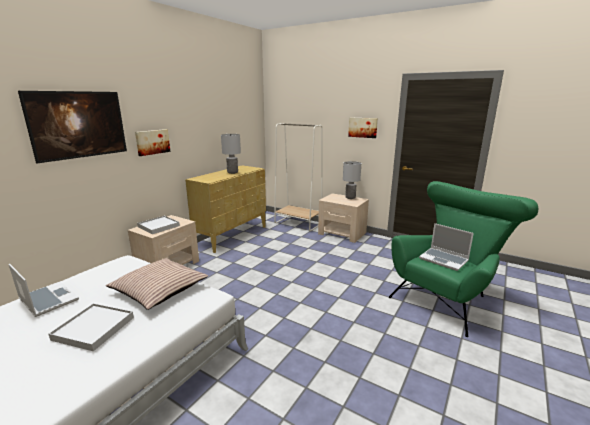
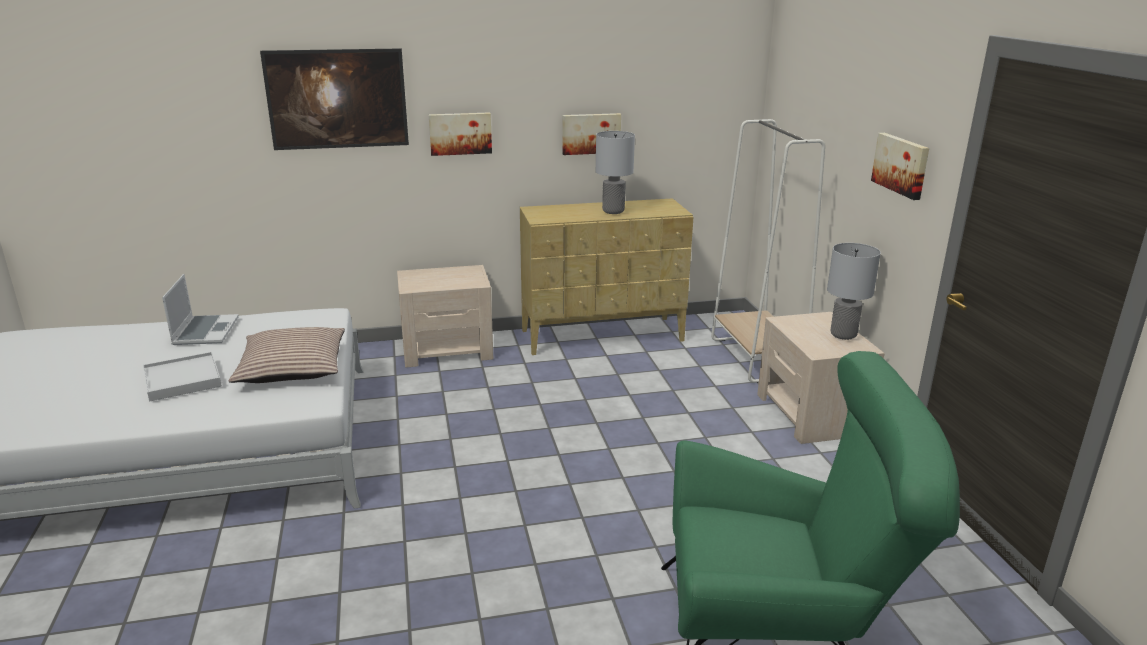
camera: 45 degrees right, 5 degrees up
white tray [137,216,180,234] -> none
laptop [419,223,474,271] -> none
none -> picture [562,113,621,155]

